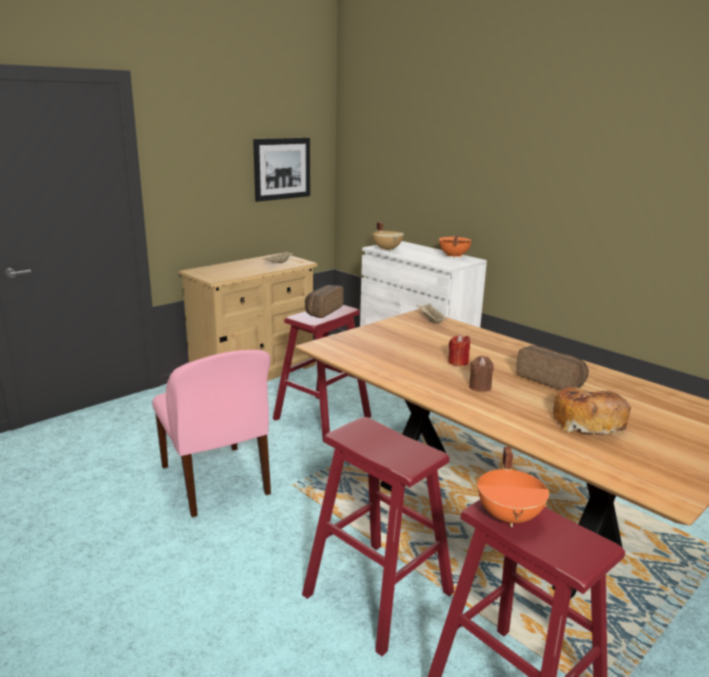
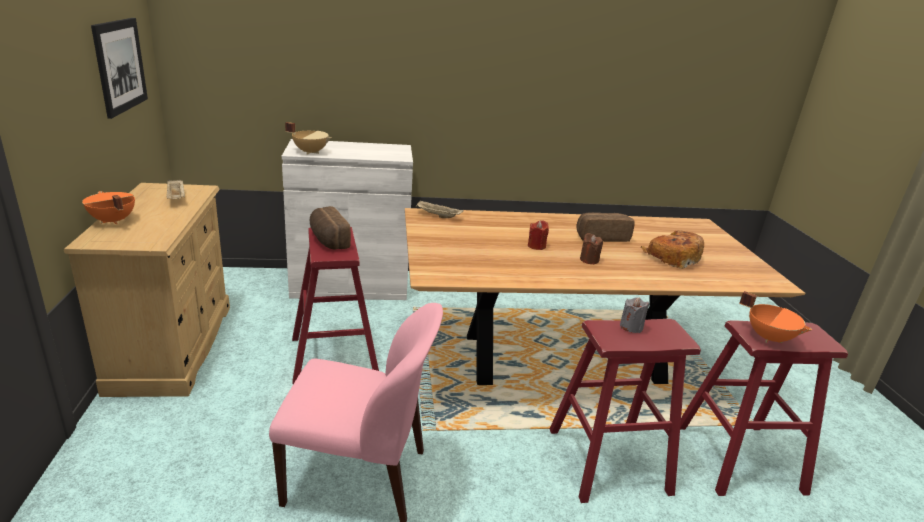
camera: 55 degrees left, 5 degrees up
orange cooking pot [439,235,472,258] -> orange cooking pot moved to [82,191,135,224]
none -> grey candle [620,297,649,333]

